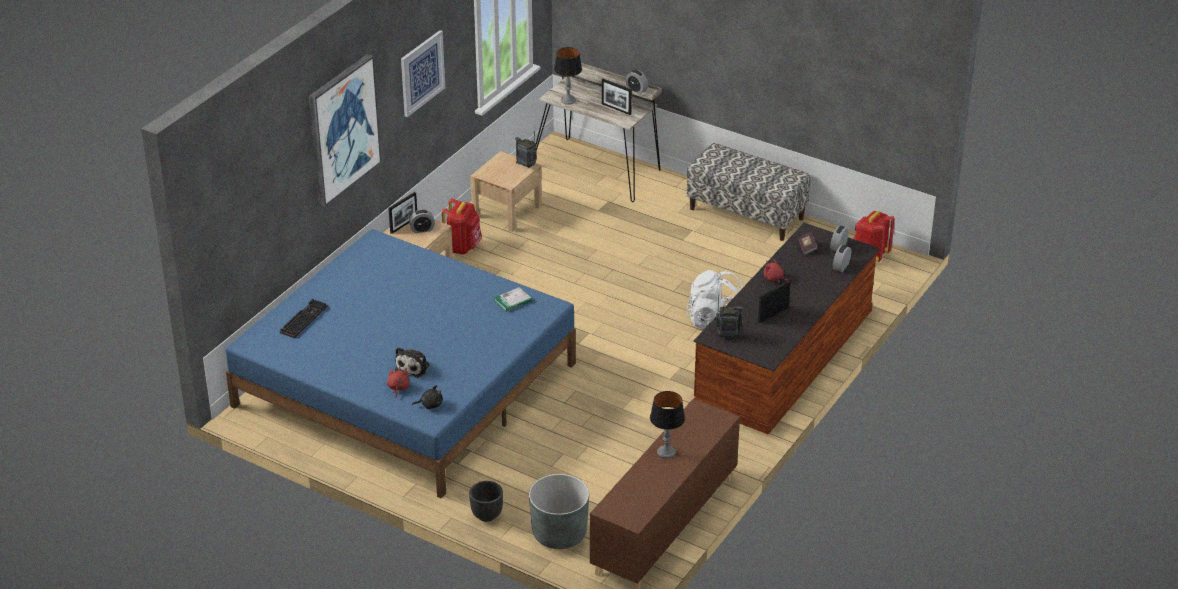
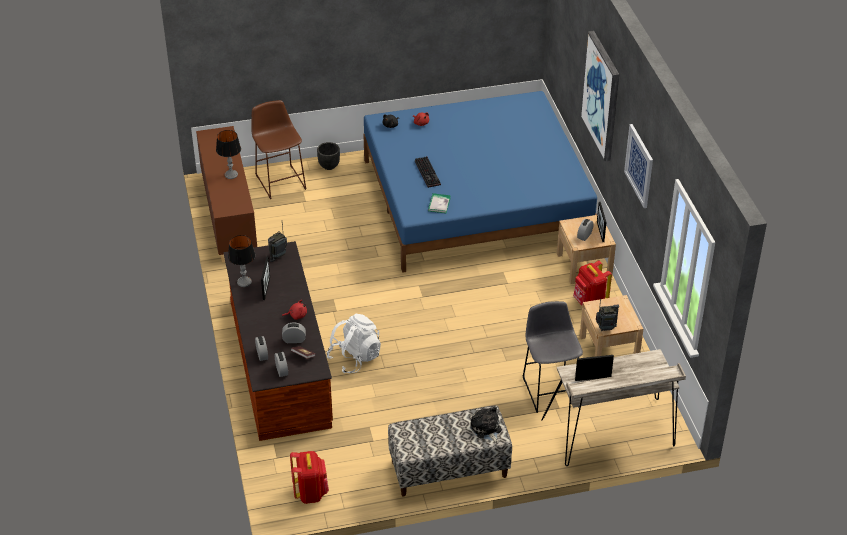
camera: 135 degrees right, 5 degrees up
keyboard [280,299,327,338] -> keyboard moved to [415,156,441,188]
plush toy [395,347,430,377] -> plush toy moved to [470,406,502,443]
grey planter [529,474,589,549] -> brown stool [251,100,306,199]
table lamp [554,47,582,105] -> table lamp moved to [228,235,255,287]
alarm clock [625,70,648,94] -> alarm clock moved to [282,322,306,343]
none -> grey stool [522,301,583,413]

